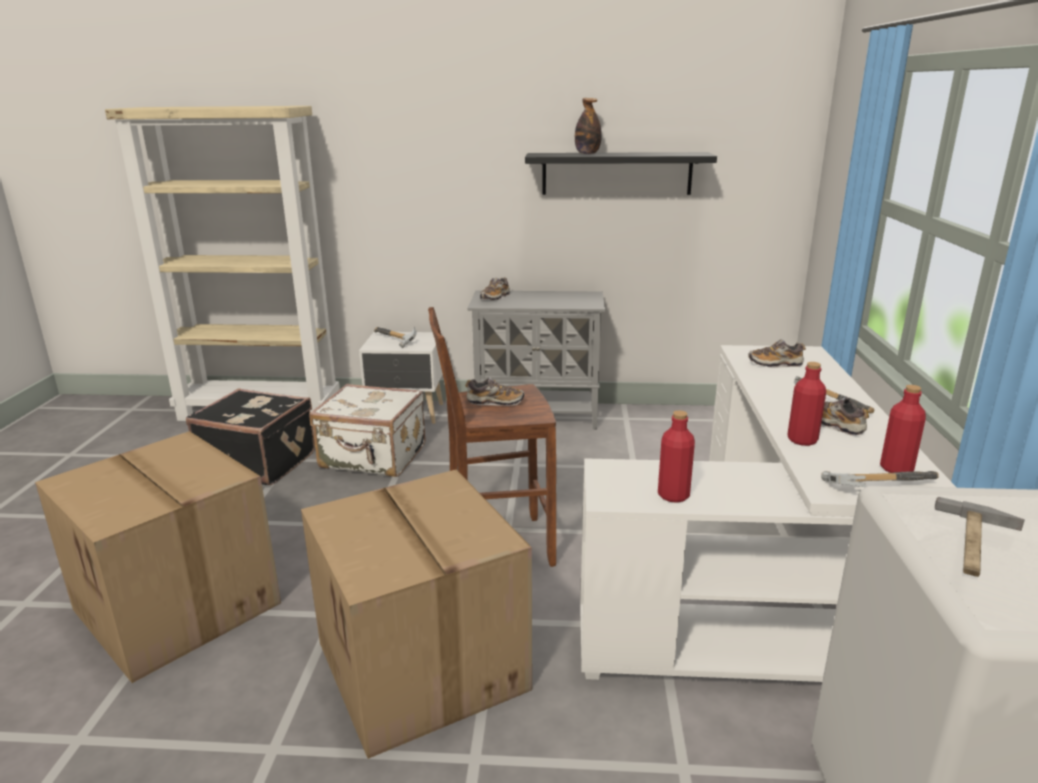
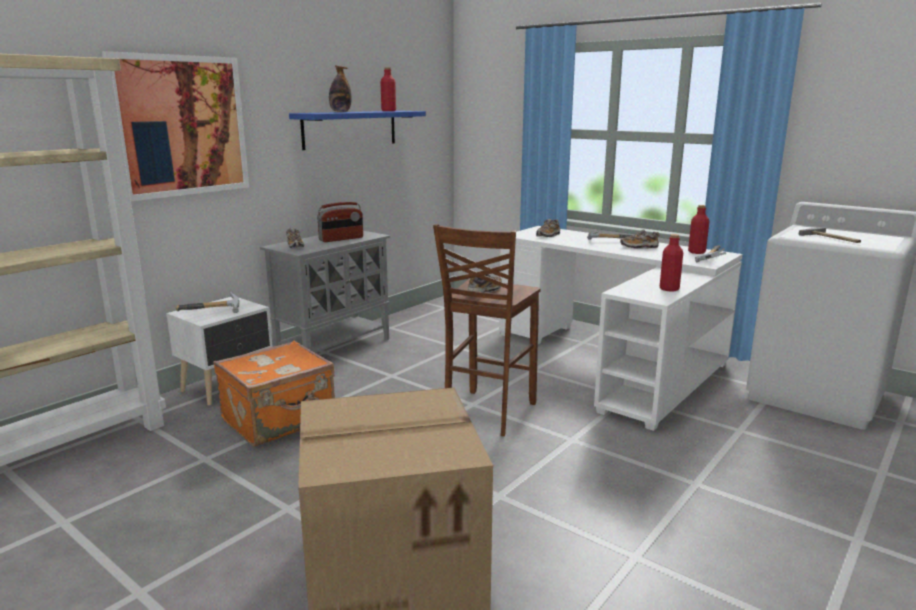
camera: 55 degrees left, 5 degrees down
black suitcase [186,388,315,485] -> none
cardboard box [301,469,532,759] -> none
white suitcase [310,384,425,477] -> orange suitcase [213,341,335,447]
black shelf [525,152,717,195] -> blue shelf [289,111,426,150]
red bottle [787,362,826,446] -> red bottle moved to [380,68,396,111]
none -> picture [102,51,249,201]
none -> radio [317,202,363,242]

